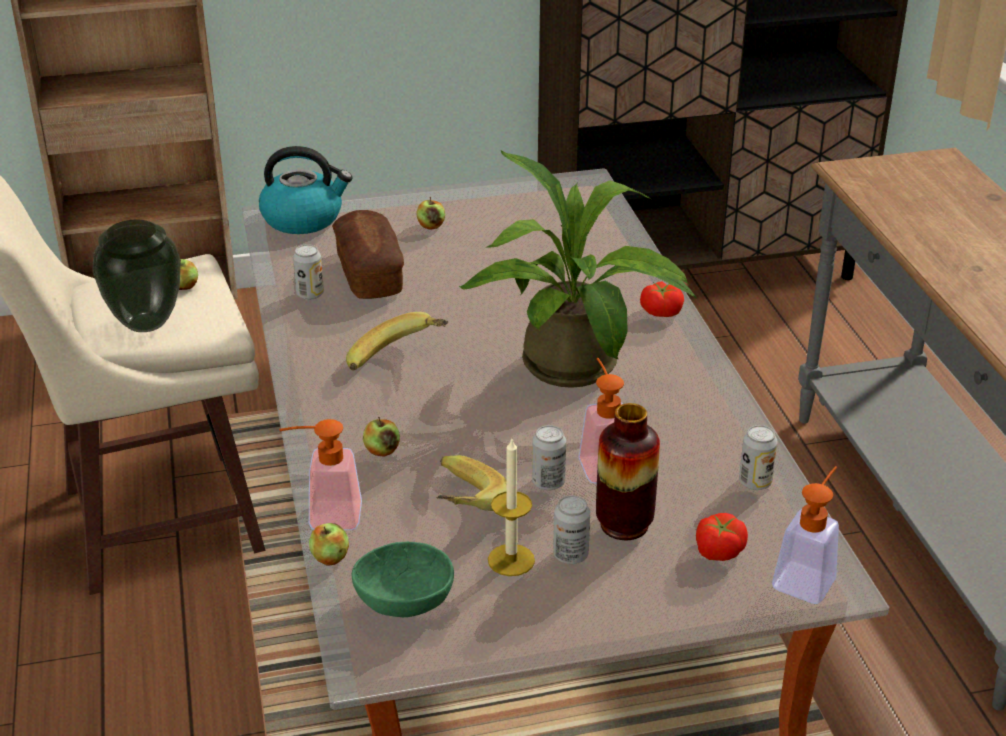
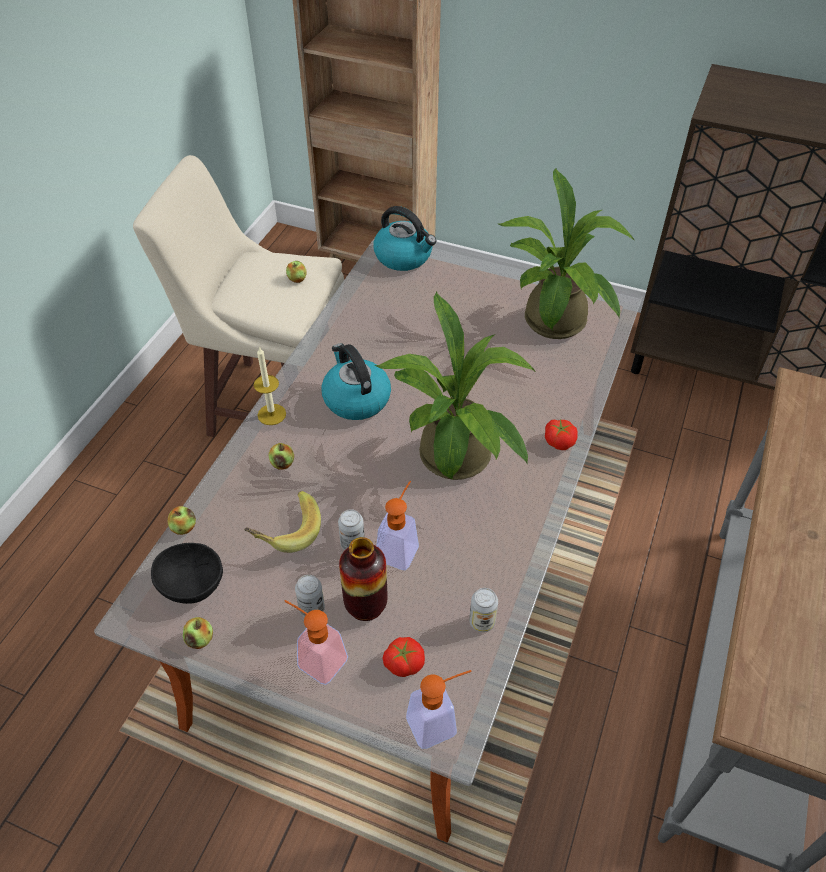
camera: 35 degrees right, 15 degrees up
vase [92,220,181,332] -> none
soap dispenser [279,419,362,530] -> soap dispenser moved to [285,600,348,685]
can [293,244,324,300] -> none
bread [332,210,404,299] -> none
banana [346,312,448,371] -> kettle [321,343,391,420]
green bowl [351,542,454,617] -> black bowl [151,543,223,604]
apple [416,197,445,230] -> apple moved to [183,617,213,649]
candle [488,439,535,576] -> candle moved to [254,346,286,425]
none -> potted plant [498,168,635,339]

